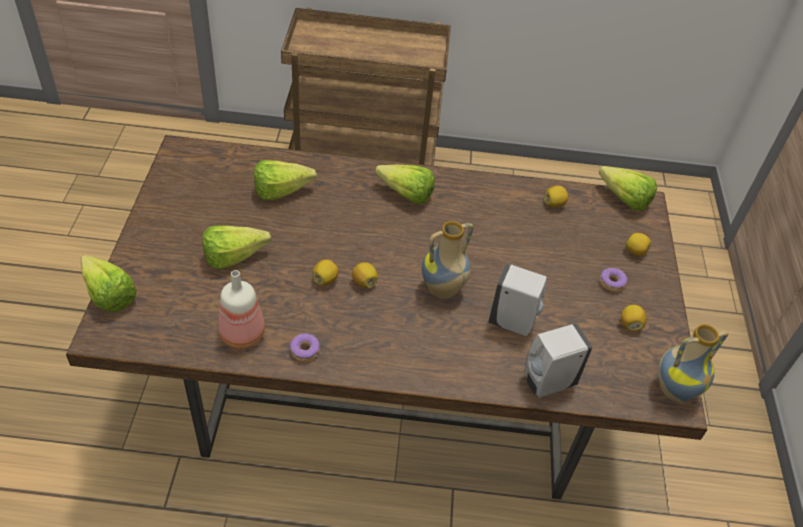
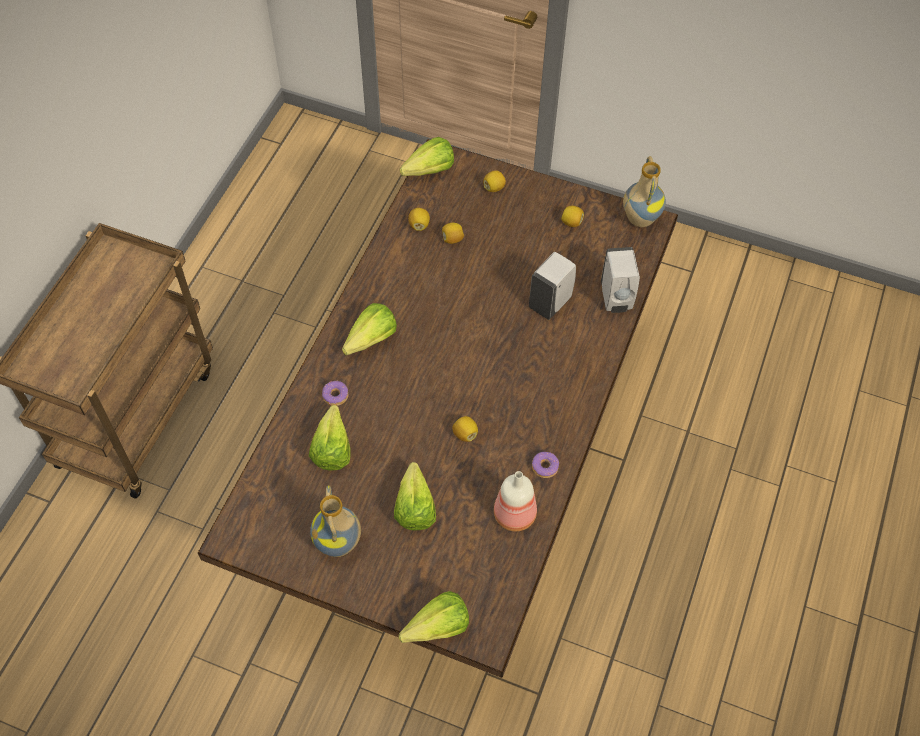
camera: 70 degrees left, 10 degrees up
lemon [352,262,378,288] -> lemon moved to [442,223,464,244]
vase [422,221,473,298] -> vase moved to [310,486,361,557]
donut [600,268,628,292] -> donut moved to [322,381,349,406]

